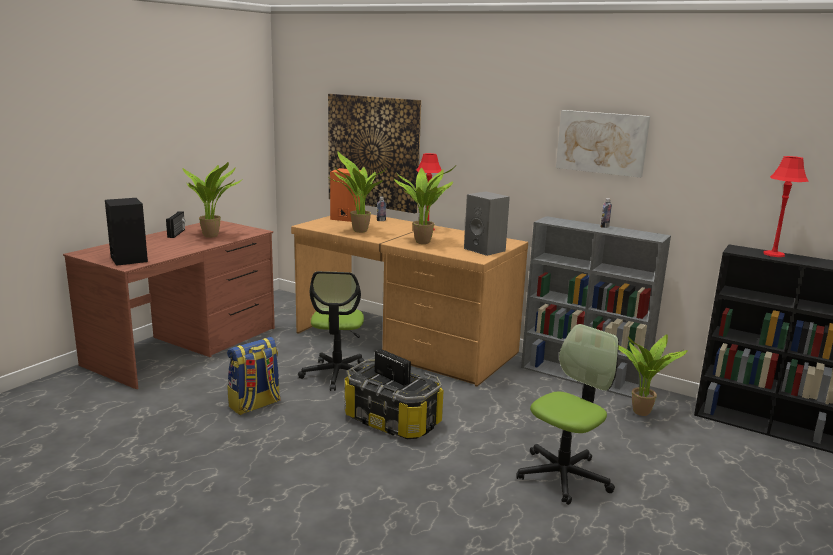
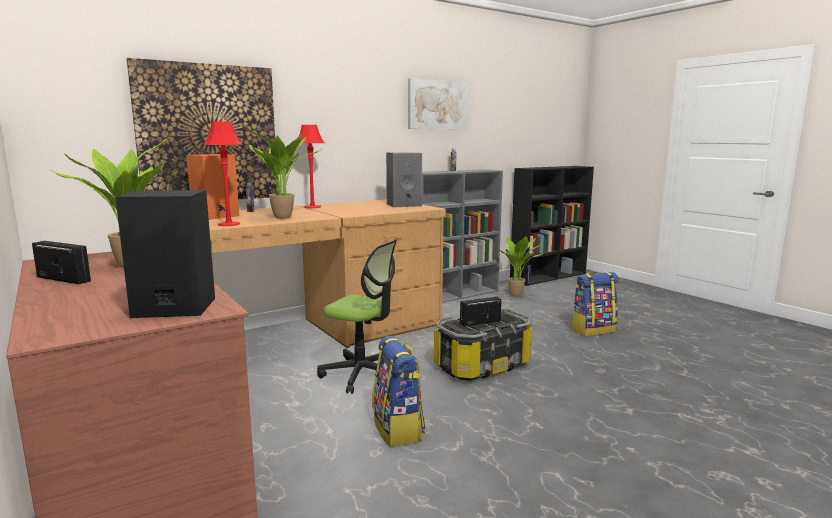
camera: 65 degrees left, 5 degrees down
potted plant [394,164,457,244] -> none
office chair [516,324,619,505] -> backpack [571,272,618,336]
red table lamp [763,156,809,257] -> red table lamp moved to [203,121,243,226]

